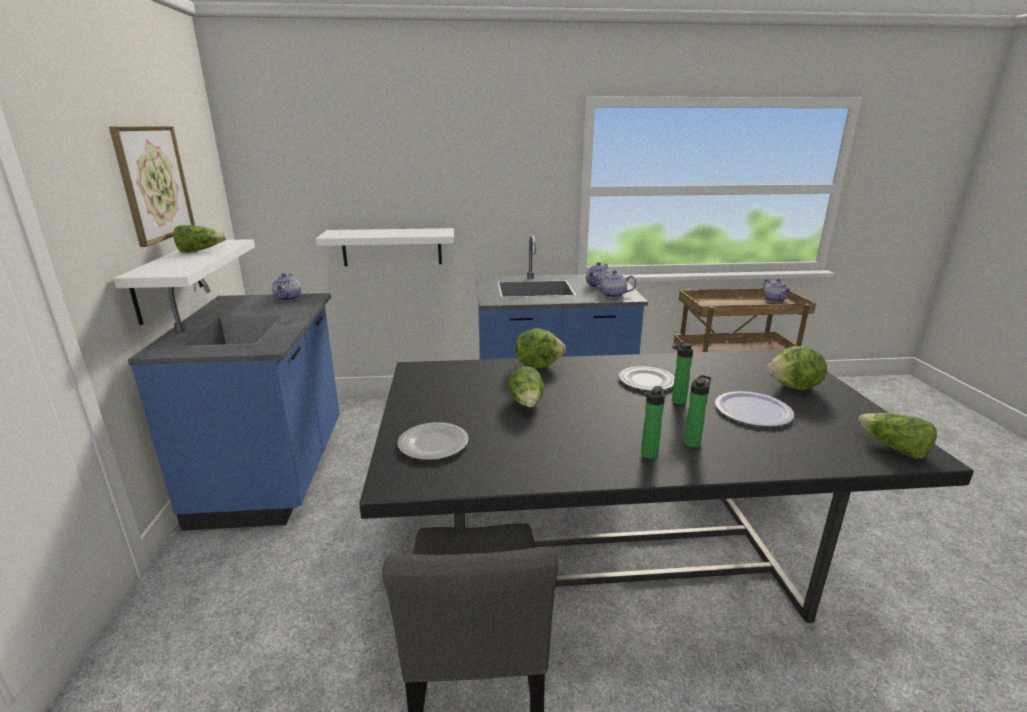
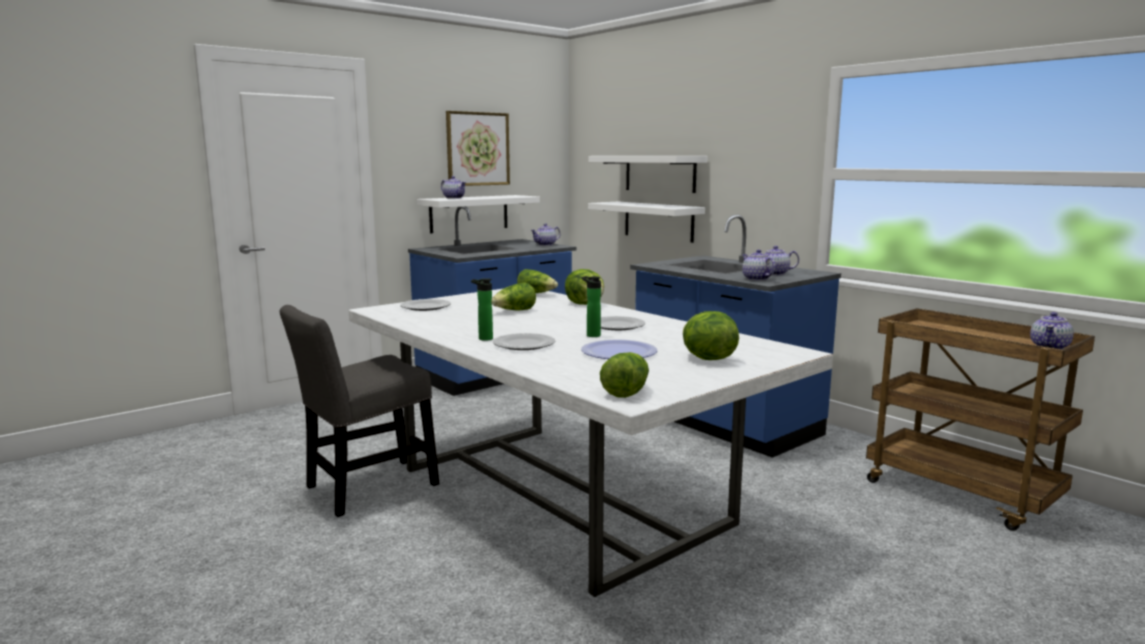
camera: 55 degrees right, 10 degrees down
lettuce [173,225,227,253] -> lettuce moved to [517,269,558,293]
black dining table [359,349,974,623] -> white dining table [349,289,833,597]
bottle [684,375,711,448] -> plate [493,333,555,350]
none -> teapot [441,176,466,199]
none -> white shelf [589,156,708,193]

